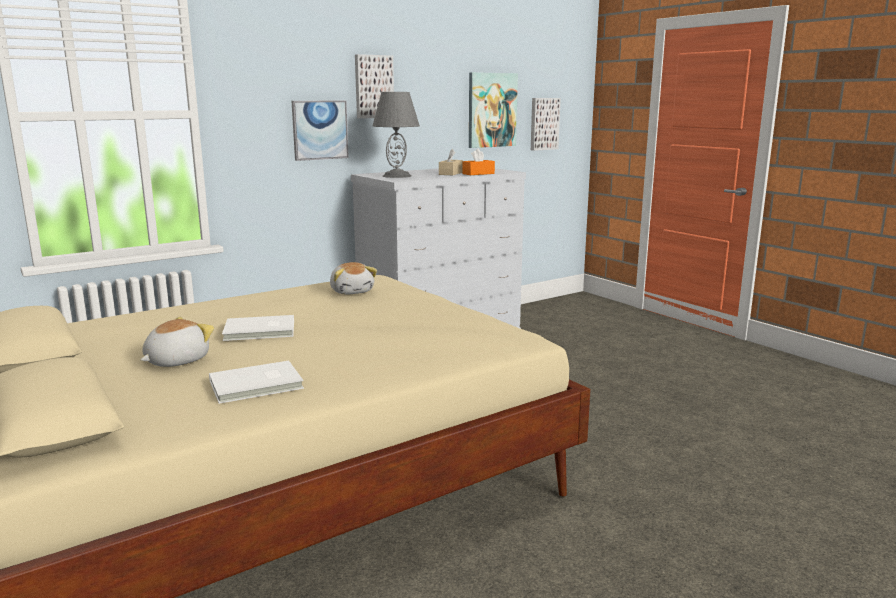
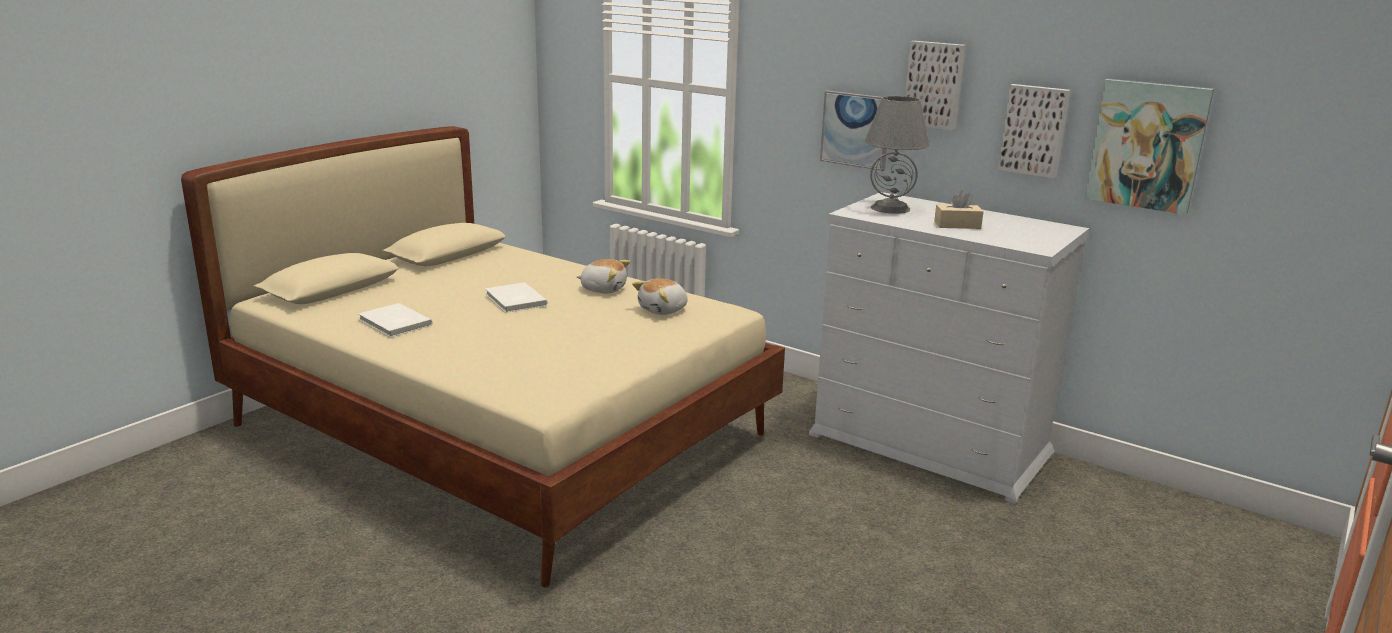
camera: 70 degrees right, 5 degrees up
plush toy [140,317,214,367] -> plush toy moved to [577,259,630,293]
orange tissue box [462,149,495,175] -> none
picture [531,98,561,151] -> picture moved to [998,84,1070,179]

